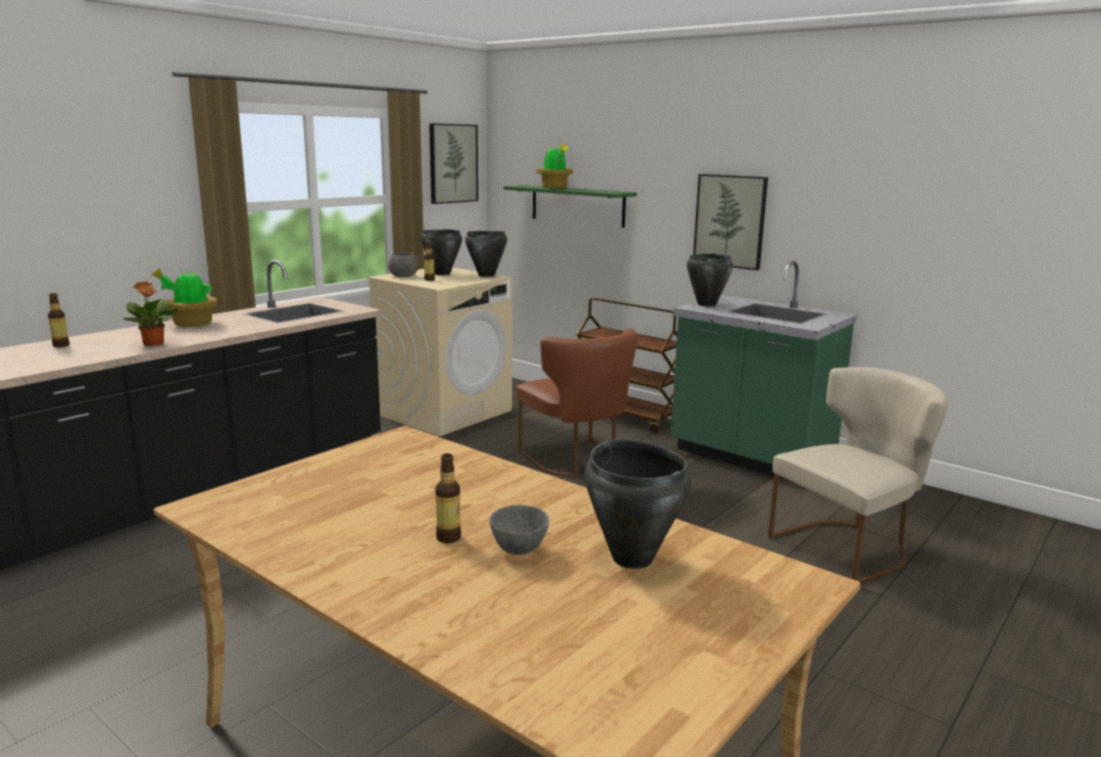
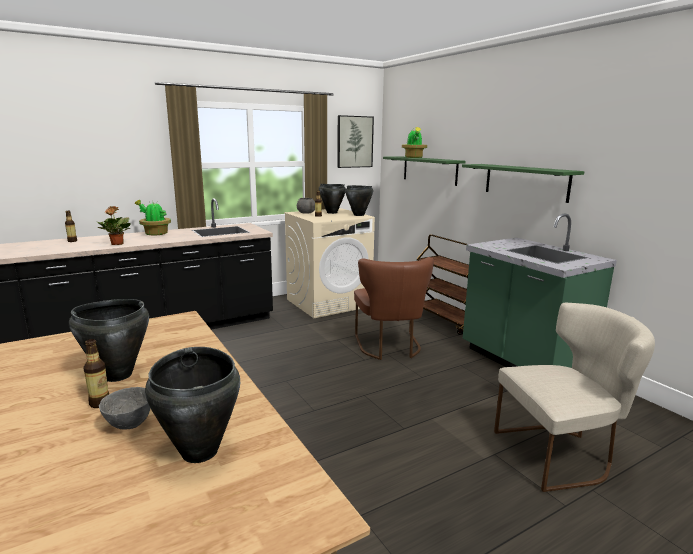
camera: 20 degrees right, 0 degrees up
black cooking pot [687,254,733,306] -> black cooking pot moved to [69,299,149,382]
picture [693,174,768,270] -> green shelf [462,164,584,203]

